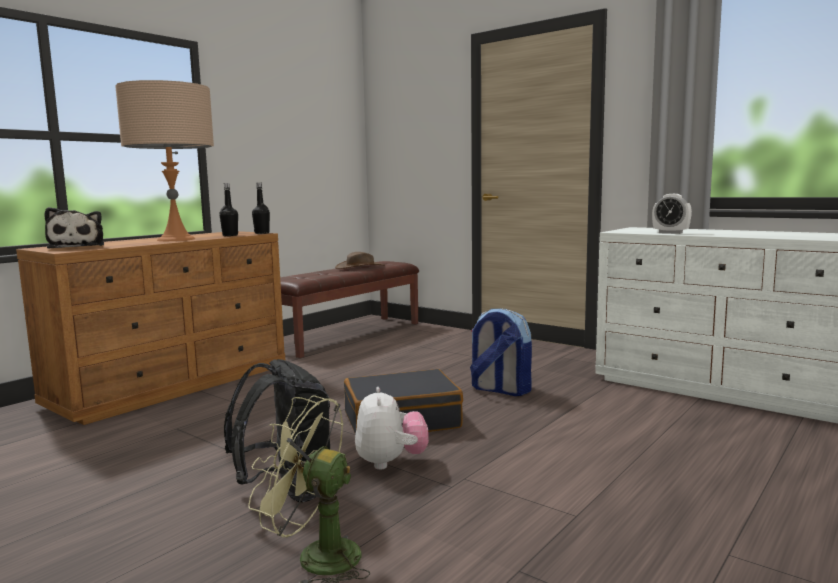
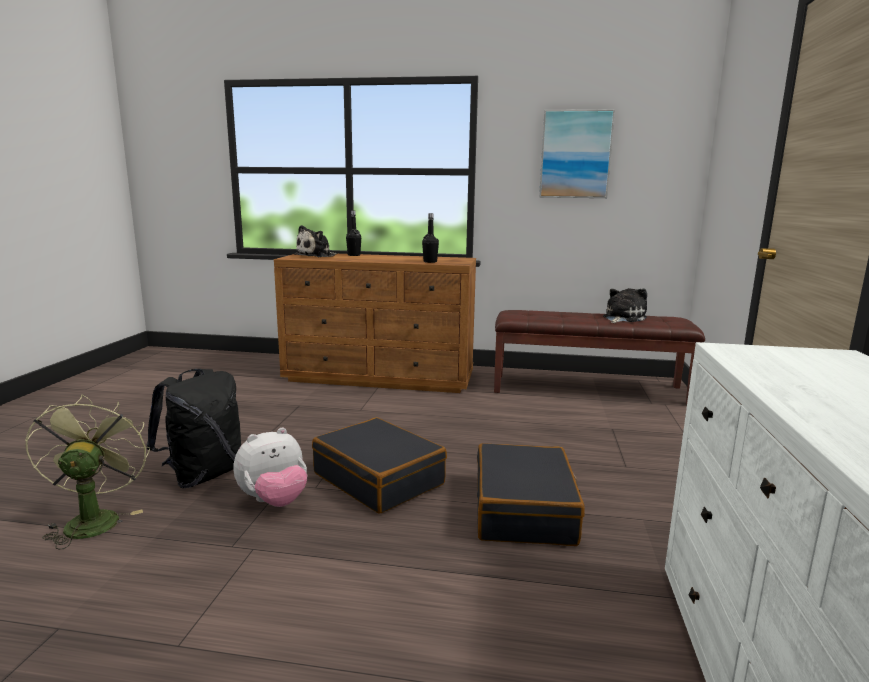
camera: 60 degrees right, 5 degrees up
beige table lamp [115,80,214,241] -> none
black bottle [252,183,270,234] -> black bottle moved to [346,210,361,256]
brown hat [335,252,385,269] -> plush toy [603,288,647,323]
backpack [470,308,532,396] -> black suitcase [477,443,585,546]
alarm clock [652,194,692,234] -> none
none -> picture [539,109,615,198]

